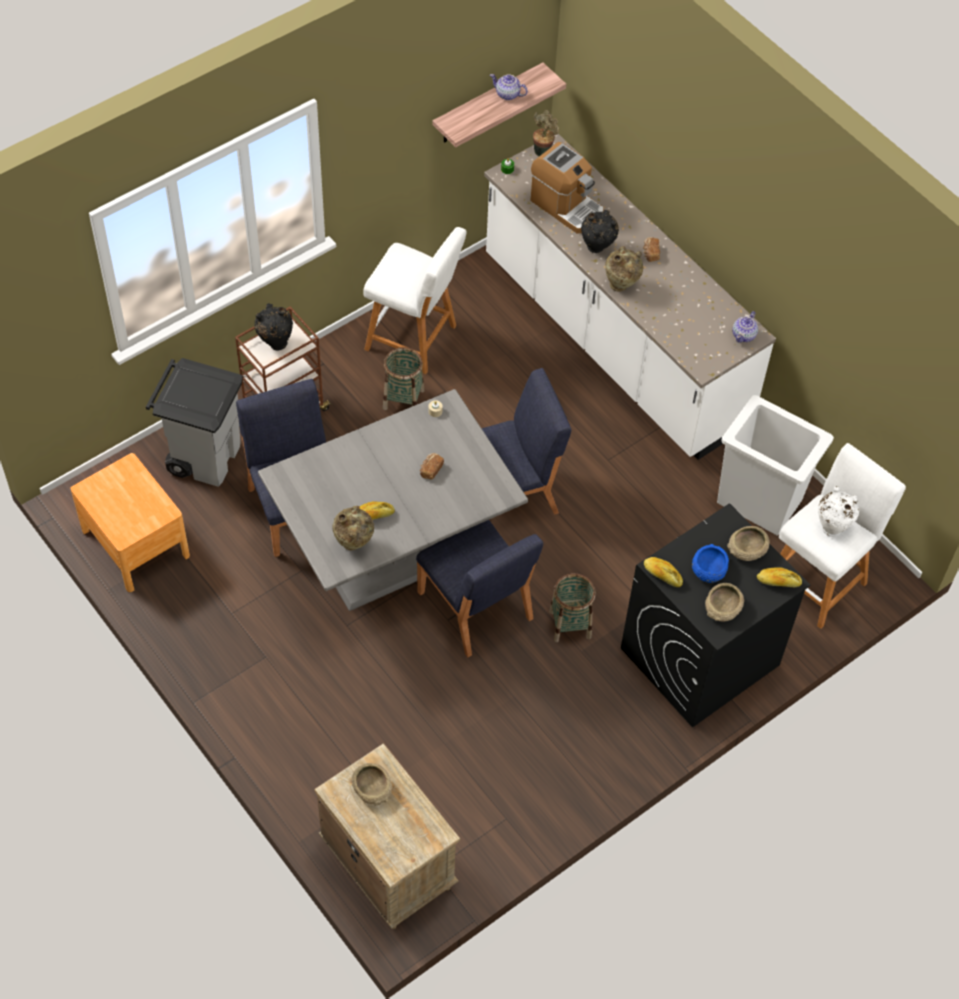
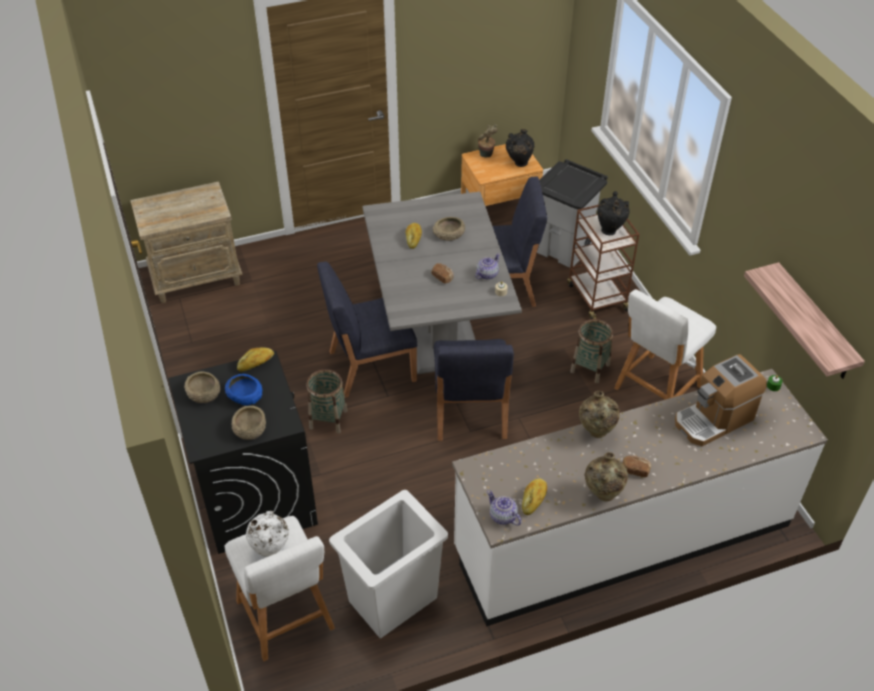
camera: 110 degrees right, 10 degrees down
beige vase [332,506,374,550] -> beige vase moved to [585,452,628,501]
beige bowl [352,763,392,806] -> beige bowl moved to [433,217,465,241]
teapot [490,74,528,100] -> teapot moved to [475,253,500,280]
potted plant [533,110,559,156] -> potted plant moved to [478,124,498,157]
black vase [581,210,619,253] -> black vase moved to [506,129,535,167]
bread [757,567,802,587] -> bread moved to [522,478,547,515]

